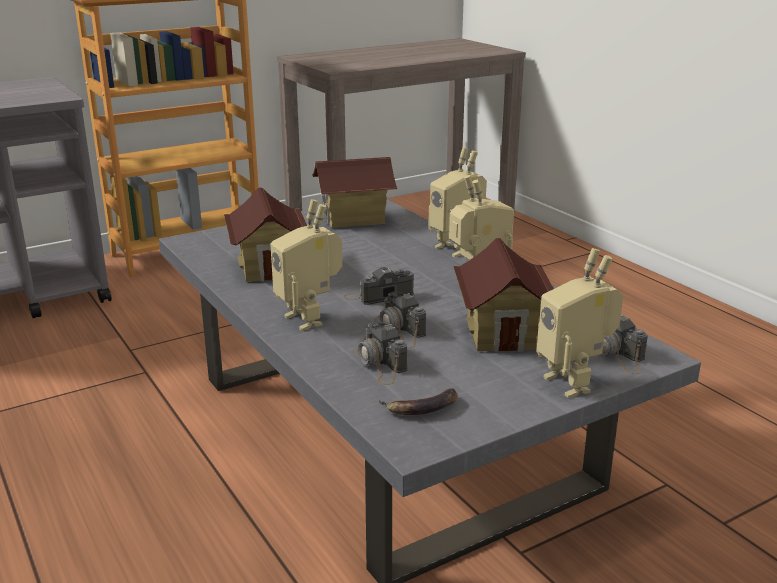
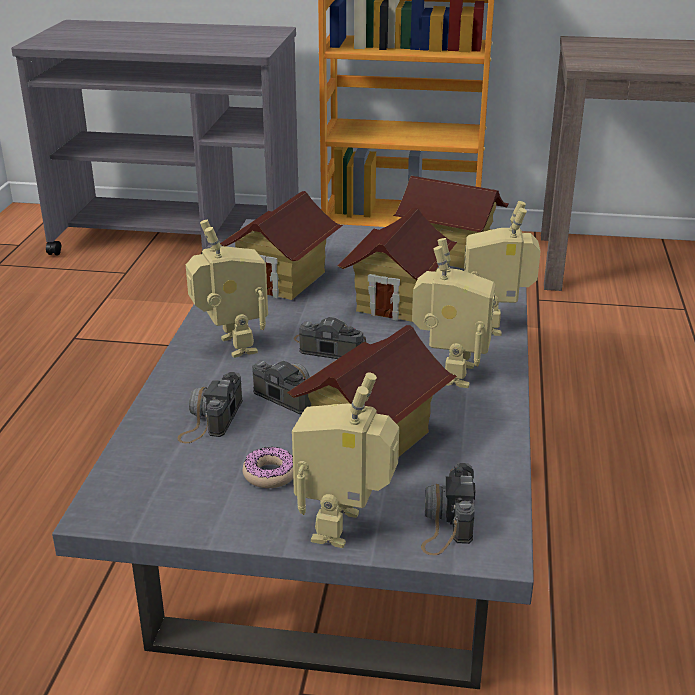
camera: 40 degrees right, 5 degrees up
toy robot [270,199,342,331] -> toy robot turned 150 degrees clockwise [186,220,268,358]
camera [375,292,426,348] -> camera turned 120 degrees clockwise [252,361,311,414]
banana [379,388,458,415] -> none
none -> donut [242,447,293,488]
none -> toy house [338,208,457,322]

